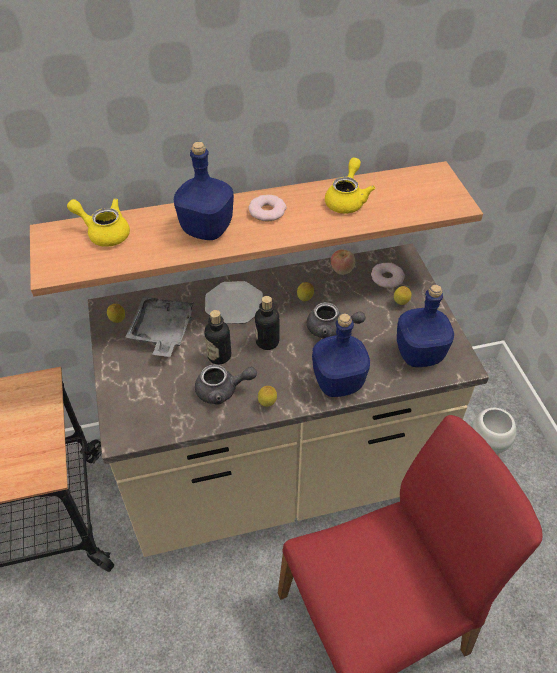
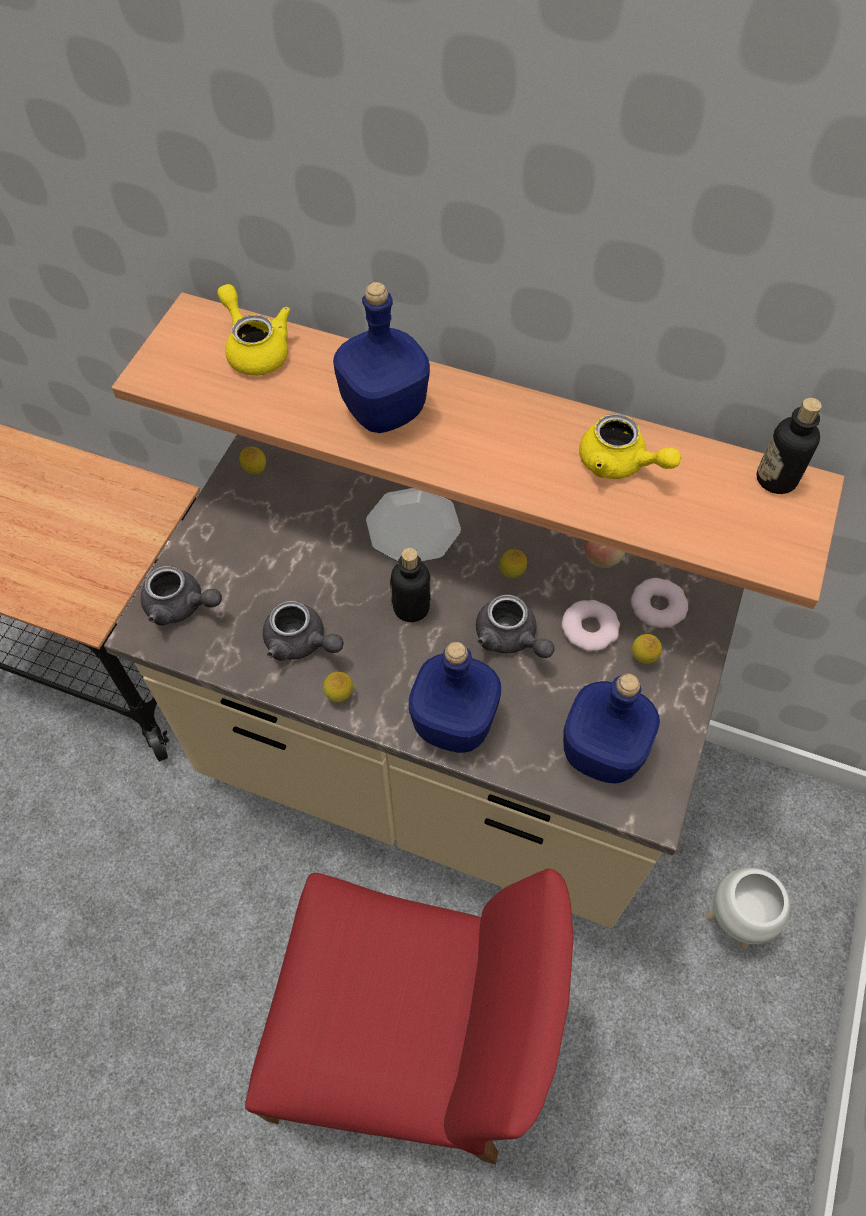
camera: 35 degrees right, 10 degrees up
grey tray [125,297,194,357] -> none
bottle [204,310,231,364] -> bottle moved to [756,398,822,494]
donut [248,195,287,221] -> donut moved to [562,600,620,651]
yellow teapot [325,158,375,214] -> yellow teapot turned 75 degrees clockwise [579,414,681,479]
none -> grey teapot [141,566,222,626]

